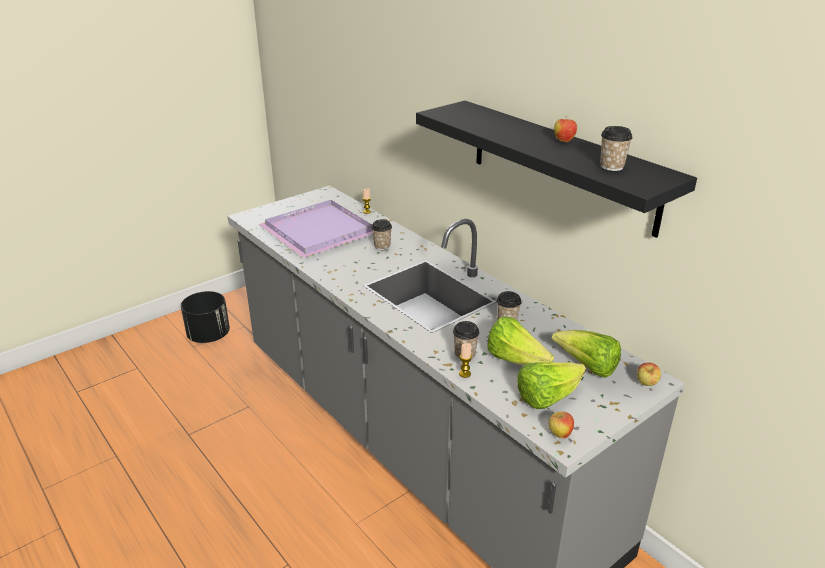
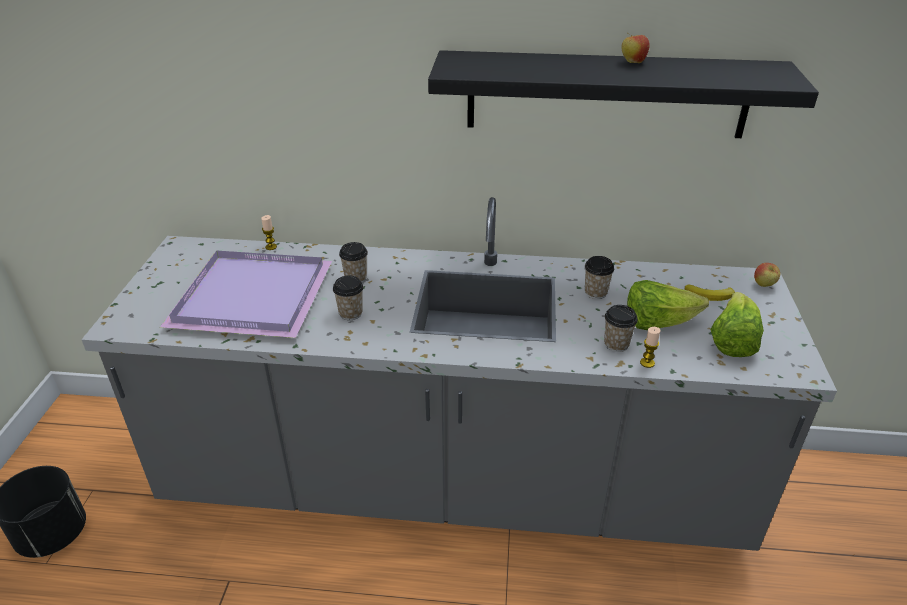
camera: 45 degrees left, 5 degrees up
apple [548,411,574,439] -> none
lettuce [552,330,621,378] -> banana [684,284,735,301]
cup [600,126,632,171] -> cup moved to [333,275,363,320]

